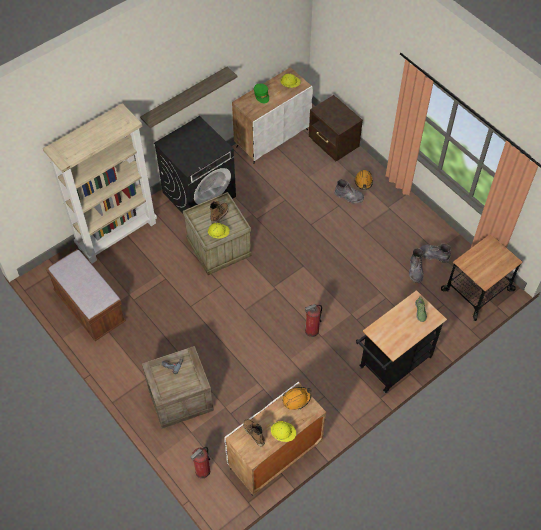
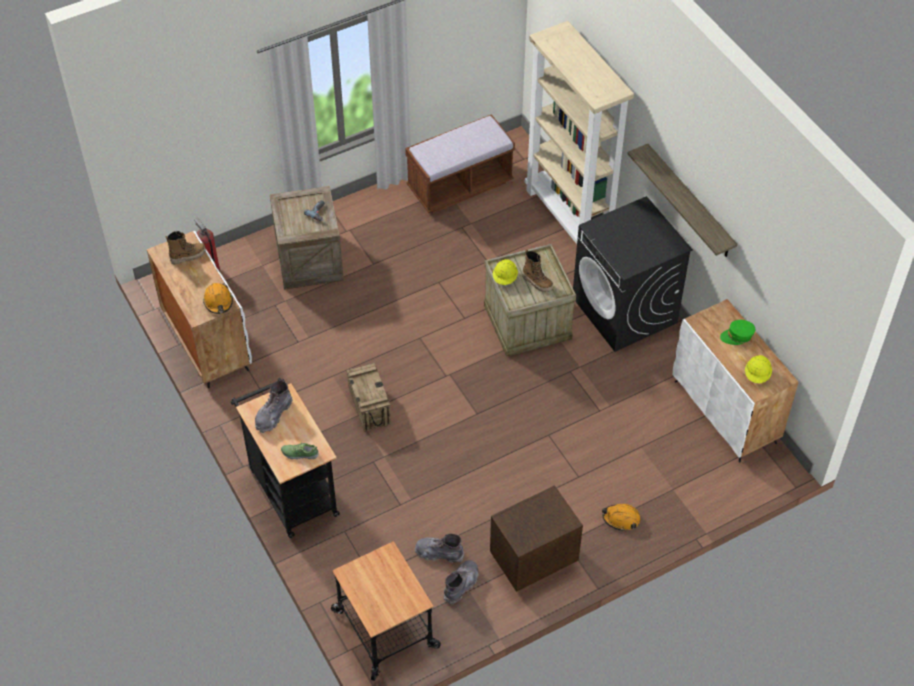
camera: 100 degrees right, 5 degrees down
yellow hard hat [271,421,296,442] -> none
fire extinguisher [305,304,322,337] -> crate [346,363,391,431]
brown nightstand [309,95,363,161] -> brown nightstand moved to [490,485,583,592]
grey boot [335,179,364,204] -> grey boot moved to [255,380,293,433]

